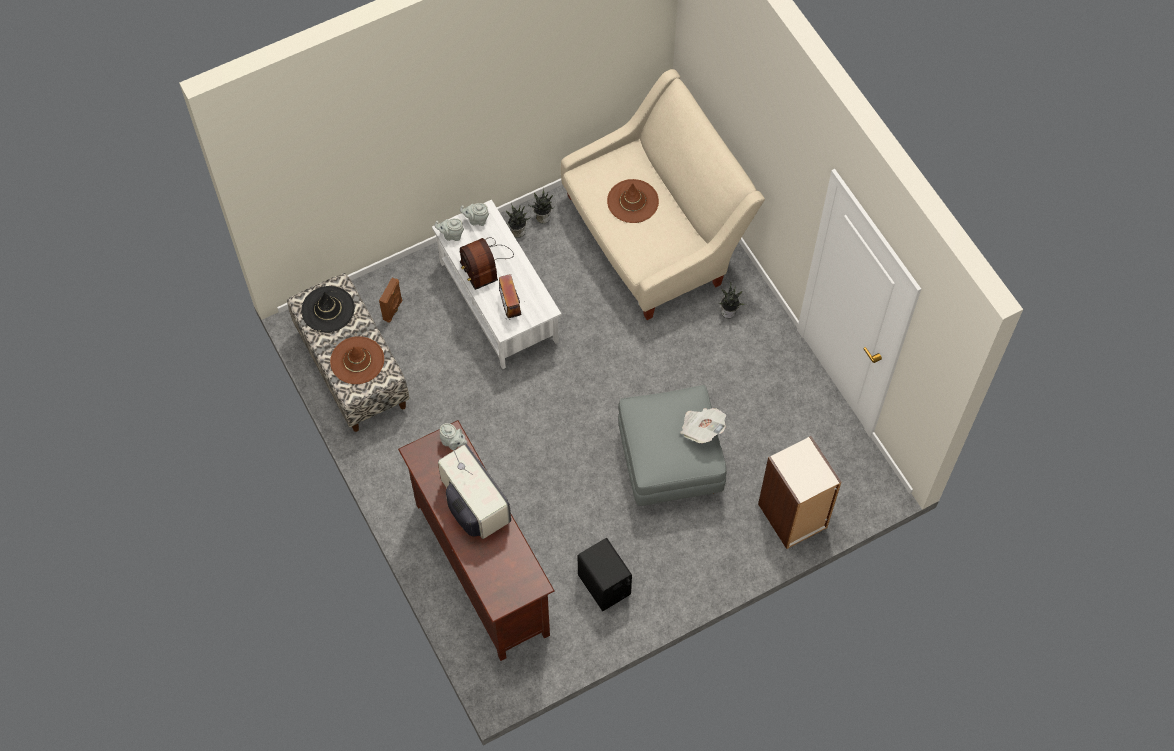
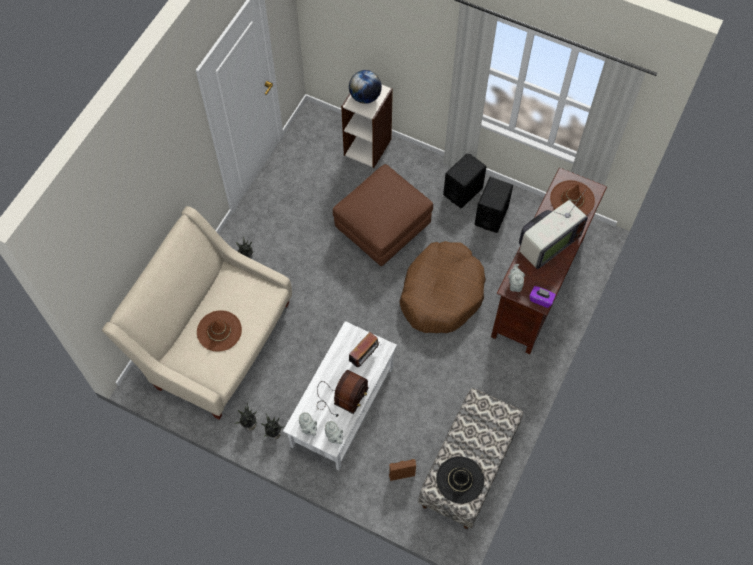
camera: 125 degrees left, 0 degrees up
brown hat [330,336,384,384] -> brown hat moved to [550,180,595,215]
television [438,433,511,539] -> television turned 150 degrees counterclockwise [519,189,588,269]
grey ottoman [618,385,726,506] -> brown ottoman [333,164,433,266]
newspaper [680,408,726,443] -> none
none -> globe [349,70,382,104]
none -> brown dog bed [400,241,486,333]
none -> black speaker [443,154,486,209]
none -> purple tissue box [529,286,556,308]

